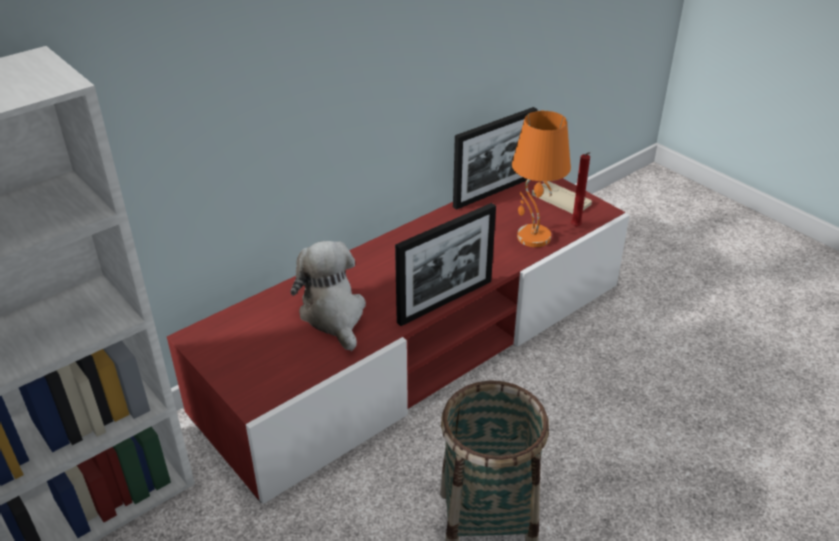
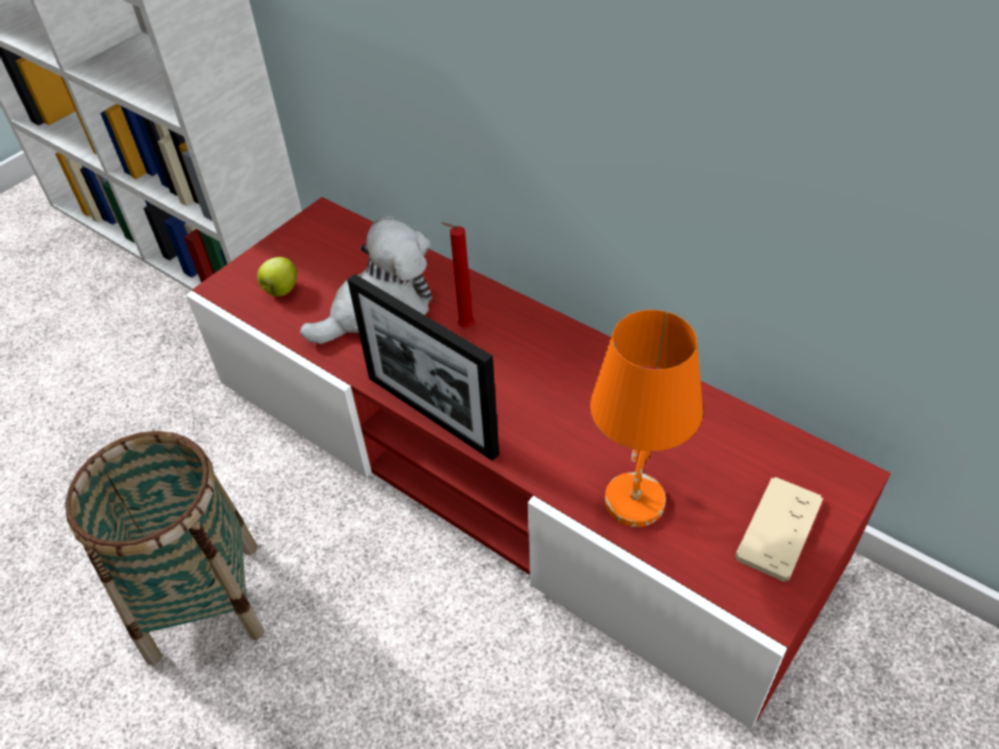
camera: 80 degrees right, 10 degrees up
picture frame [453,107,537,210] -> none
red candle [571,152,590,227] -> red candle moved to [441,222,475,328]
none -> apple [257,257,297,296]

